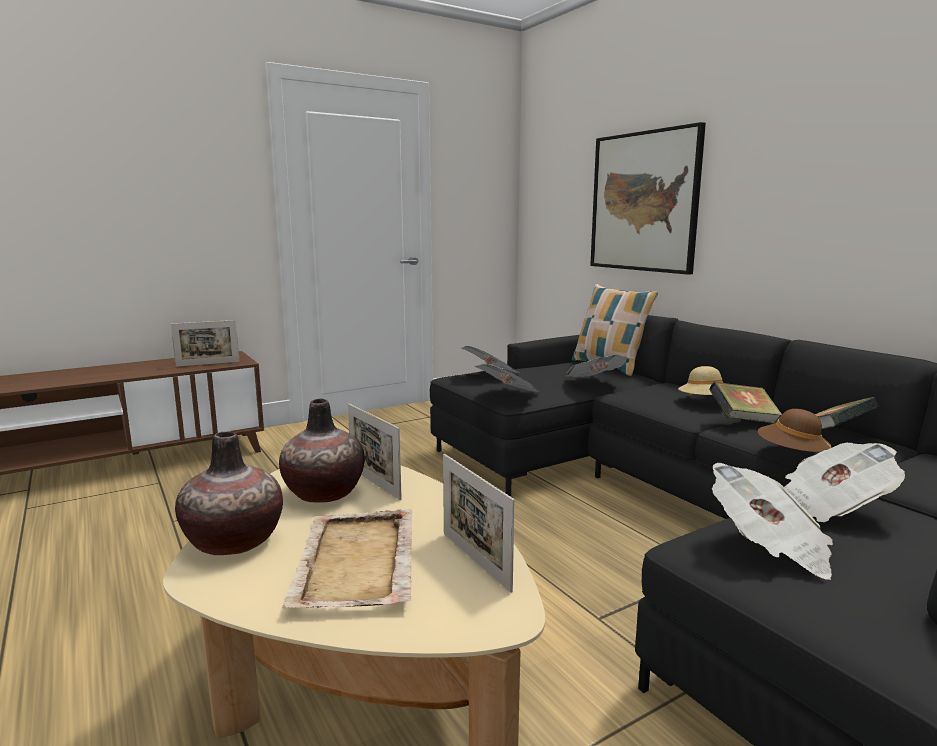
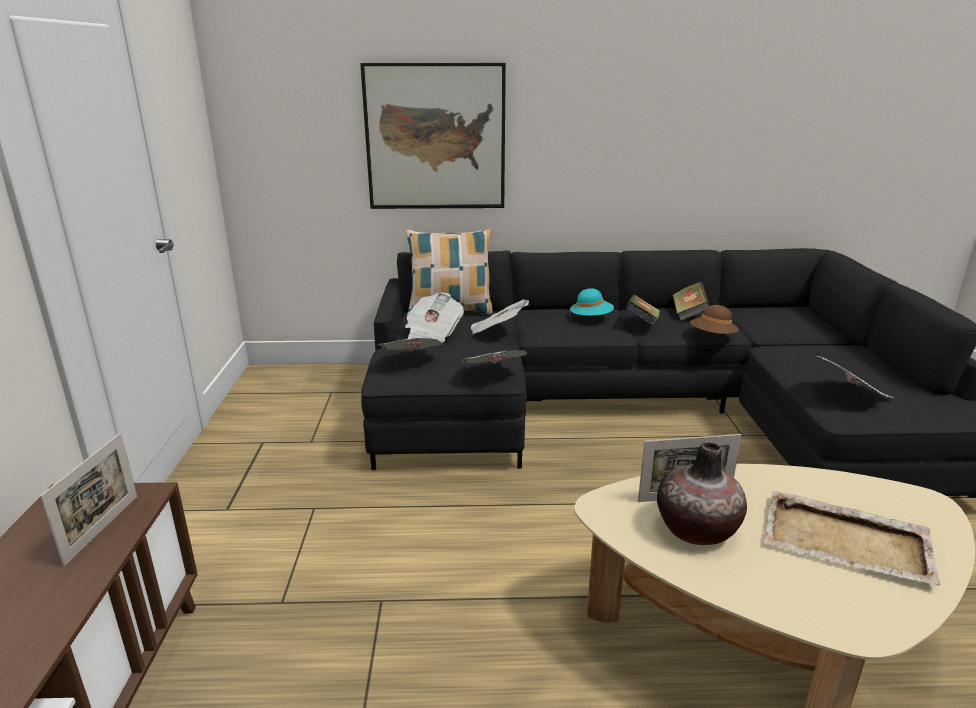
camera: 60 degrees left, 10 degrees up
vase [175,431,283,555] -> none
picture frame [443,454,514,593] -> none
beige hat [678,366,723,396] -> turquoise hat [569,288,614,316]
newspaper [784,442,905,522] -> newspaper moved to [405,292,464,343]

